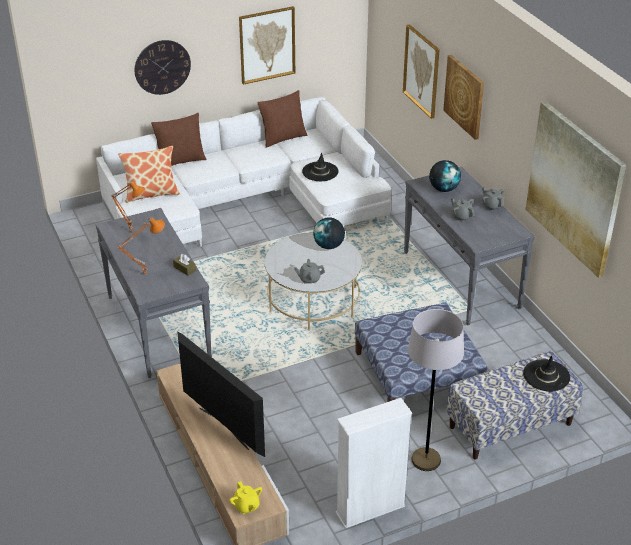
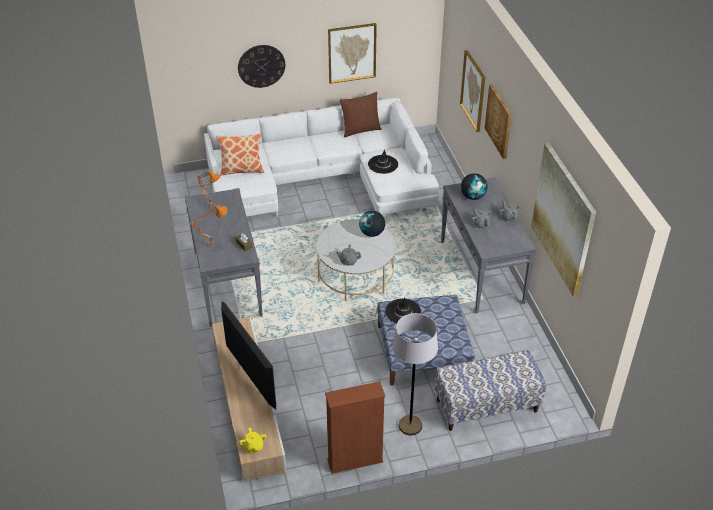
camera: 10 degrees right, 5 degrees up
brown pillow [151,113,207,166] -> none
white bookcase [335,398,412,529] -> brown bookcase [325,382,385,474]
black hat [523,356,570,391] -> black hat moved to [386,297,421,323]

